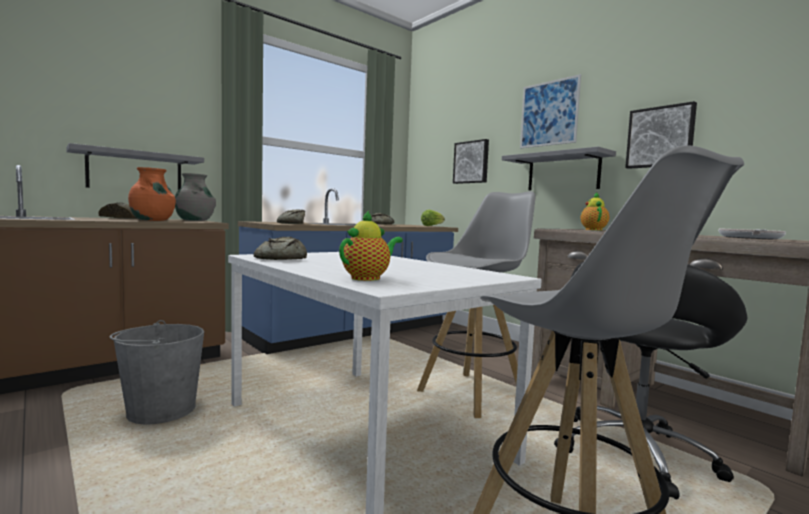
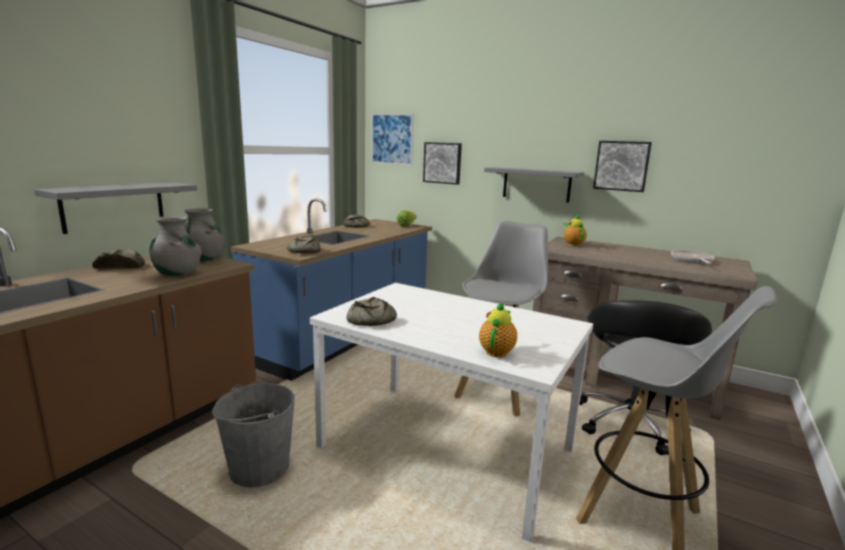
camera: 20 degrees left, 10 degrees up
orange vase [128,167,176,221] -> grey vase [149,216,202,276]
picture [520,74,581,148] -> picture moved to [372,113,414,165]

